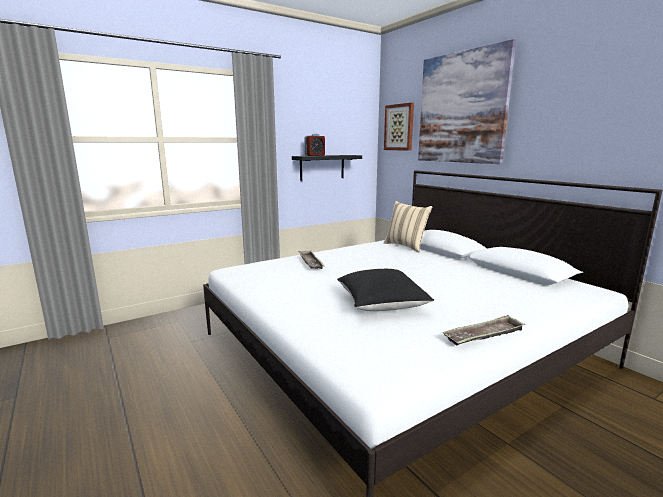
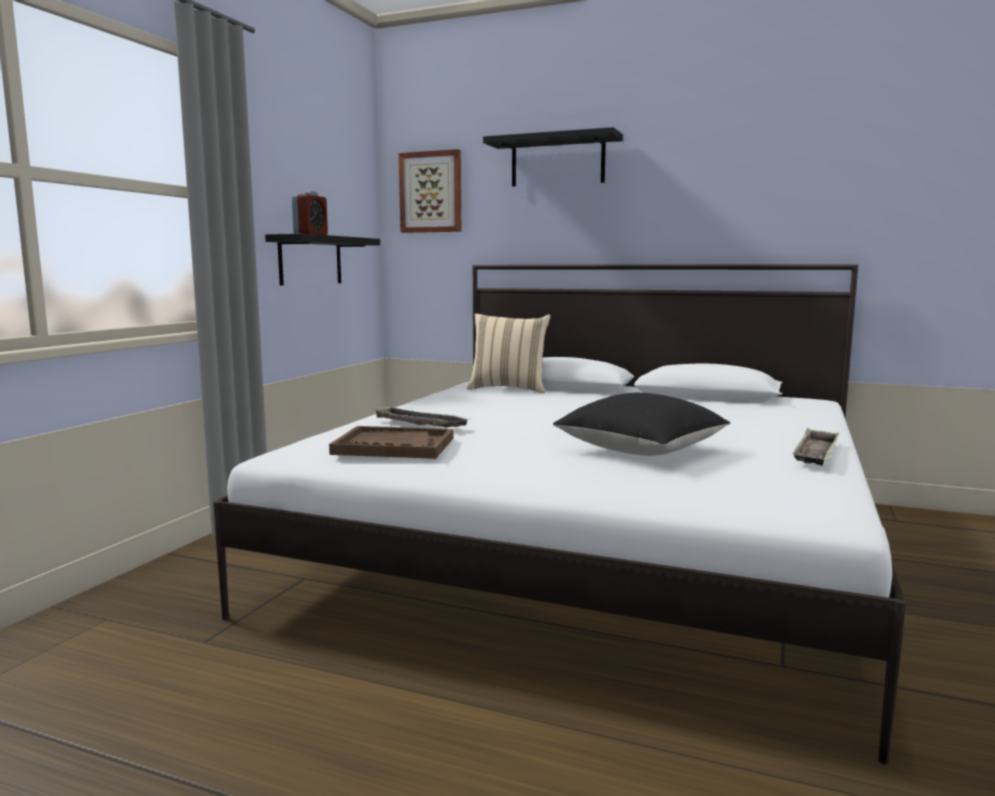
camera: 35 degrees left, 5 degrees down
picture [418,39,516,164] -> black shelf [483,127,623,187]
none -> brown tray [329,426,453,459]

